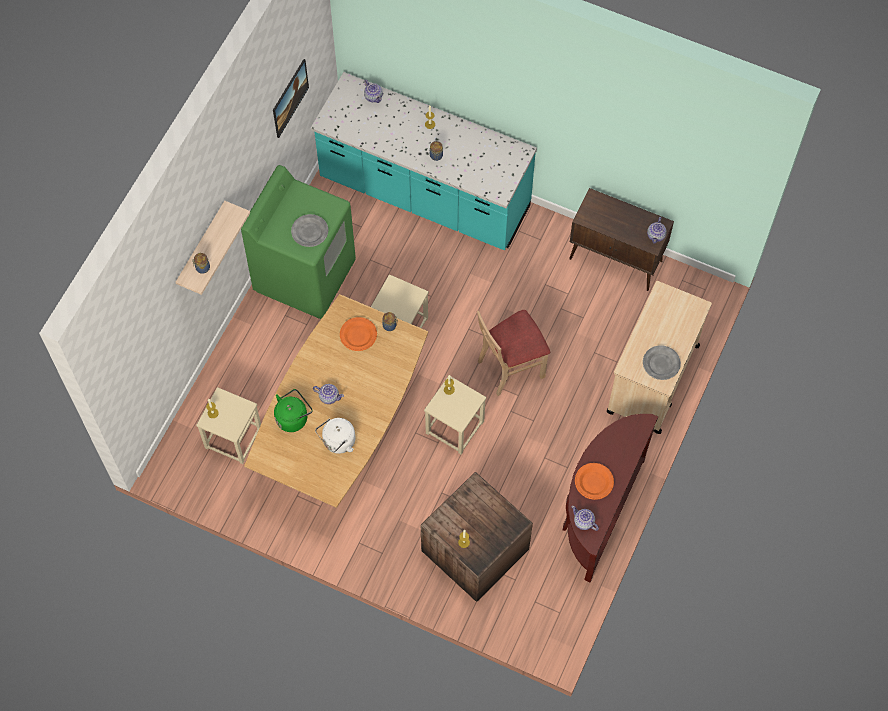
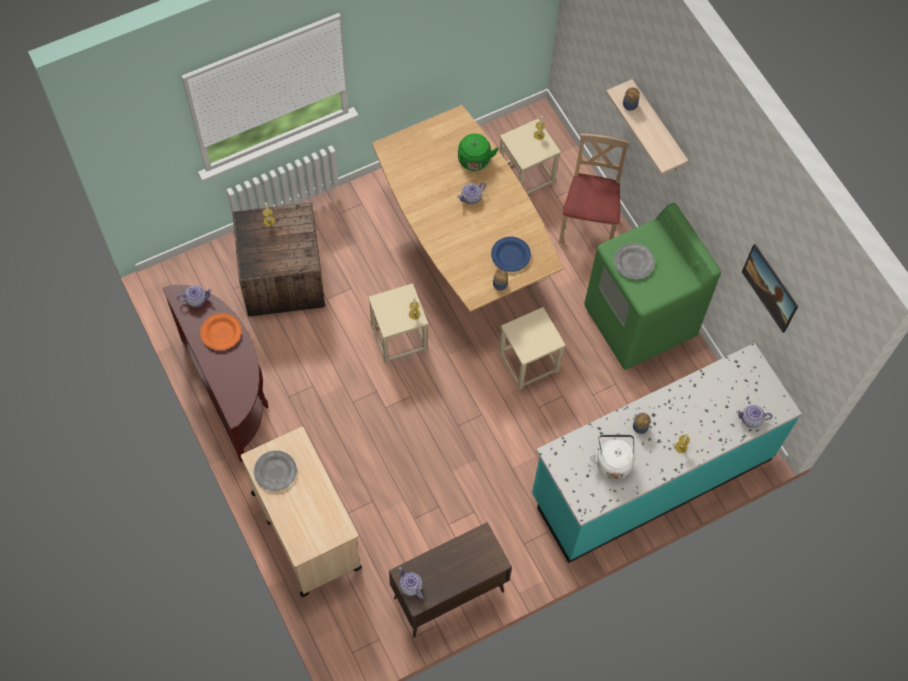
camera: 125 degrees right, 0 degrees up
white kettle [315,418,355,454] -> white kettle moved to [590,435,635,479]
orange plate [340,317,377,351] -> blue plate [491,237,531,272]
beige chair [477,310,550,396] -> beige chair moved to [559,133,629,244]

